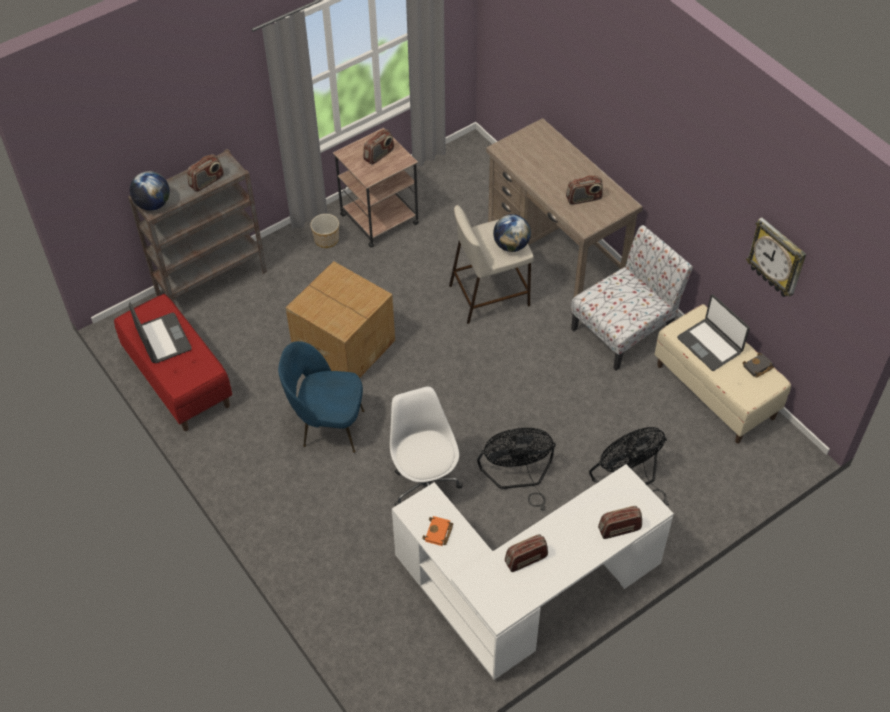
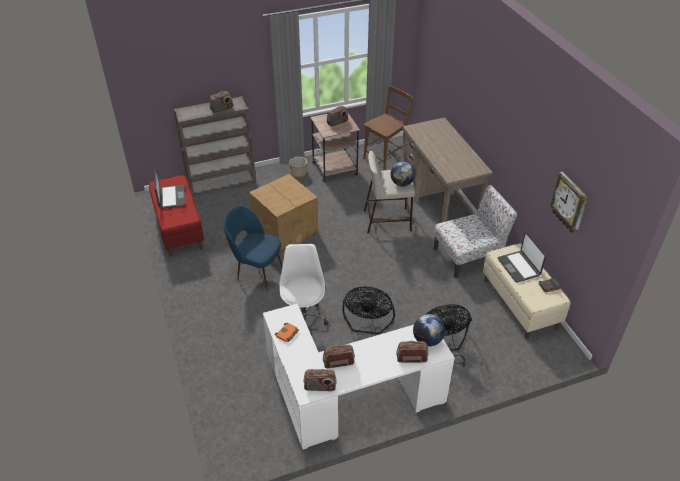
camera: 15 degrees right, 10 degrees down
globe [130,171,170,211] -> globe moved to [413,314,445,346]
radio [566,175,603,205] -> radio moved to [303,369,337,391]
none -> brown chair [363,86,413,171]

